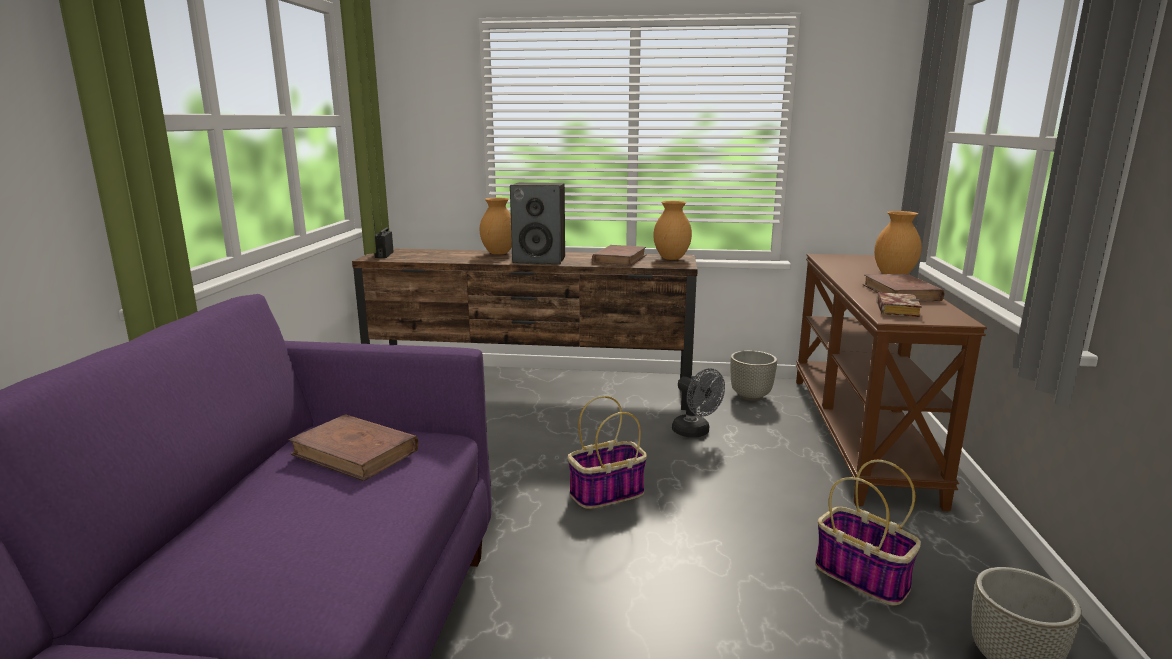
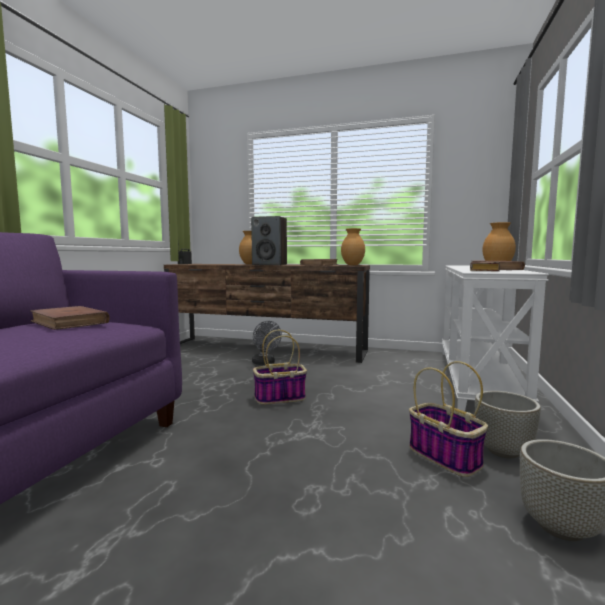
camera: 10 degrees right, 10 degrees down
grey fan [672,368,725,438] -> grey fan moved to [252,321,282,365]
grey planter [730,350,777,401] -> grey planter moved to [475,391,541,459]
brown console table [796,254,987,511] -> white console table [442,265,549,411]

